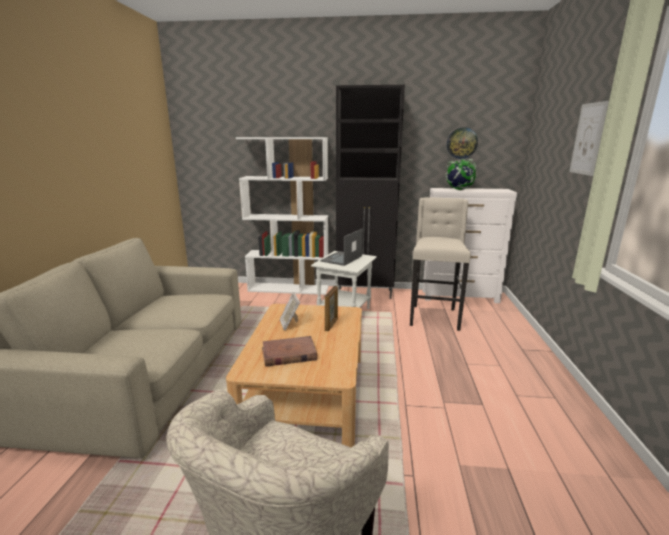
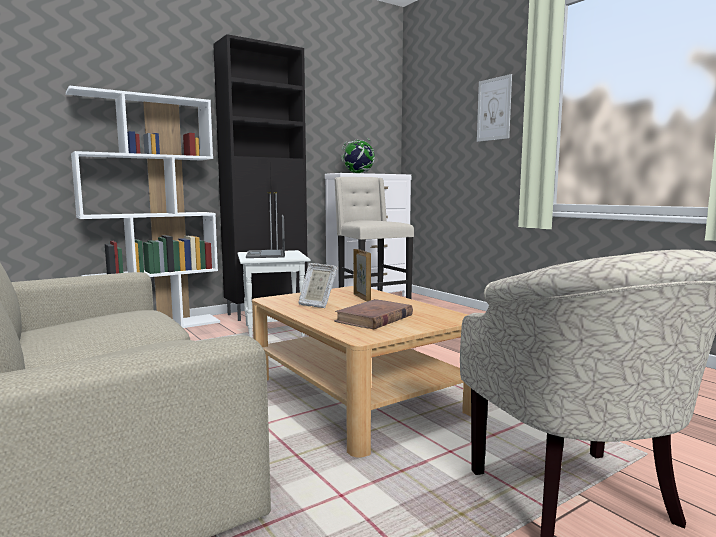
camera: 40 degrees left, 10 degrees down
wall clock [447,127,478,159] -> none

